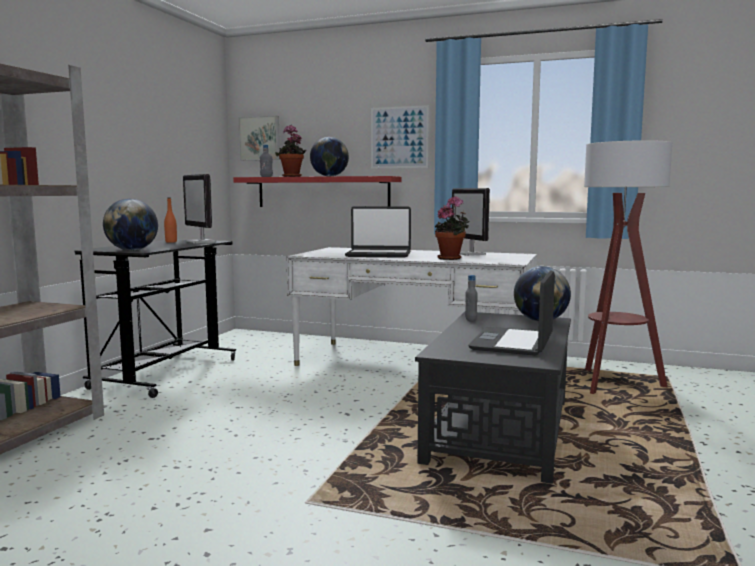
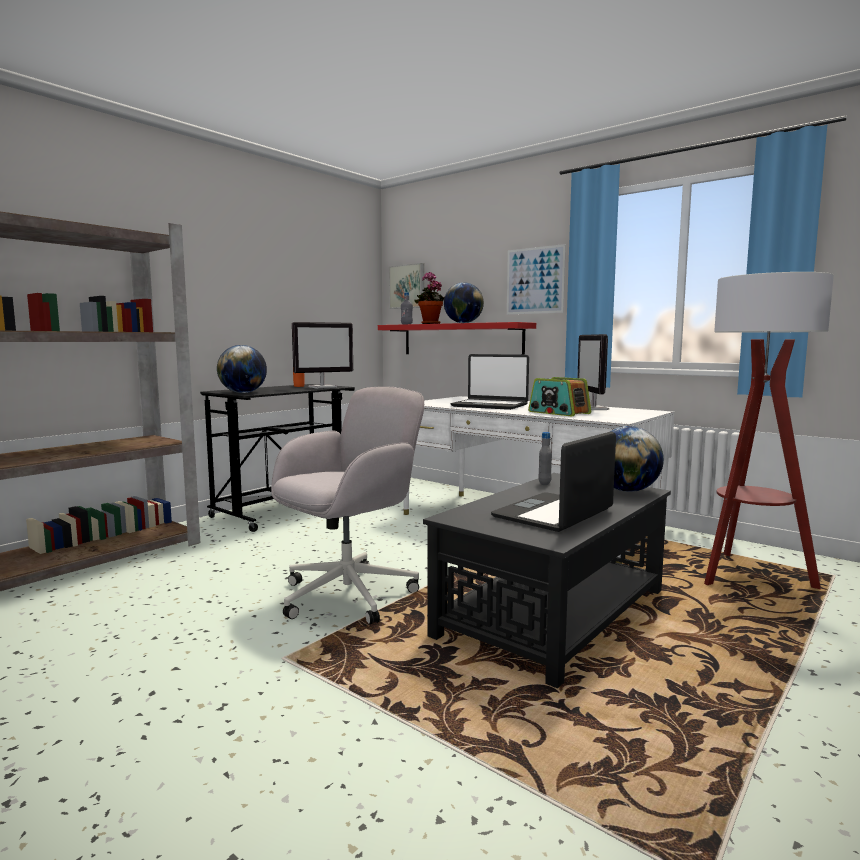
camera: 20 degrees right, 0 degrees up
monitor [183,174,216,244] -> monitor turned 105 degrees counterclockwise [292,322,353,389]
potted plant [435,196,470,260] -> radio [528,377,591,417]
none -> grey office chair [271,386,424,624]

